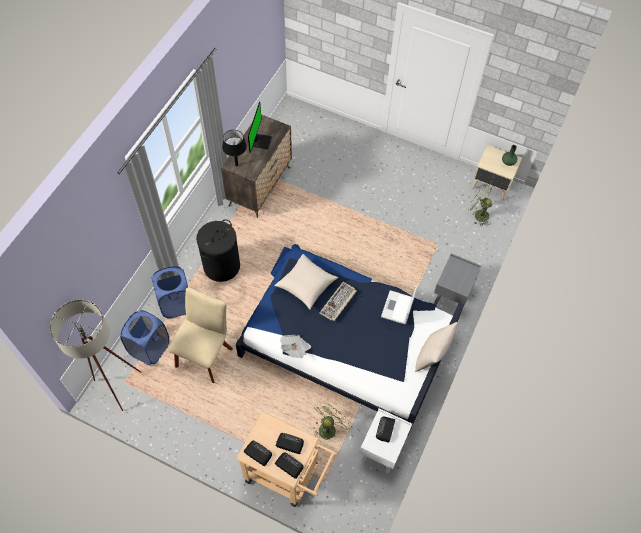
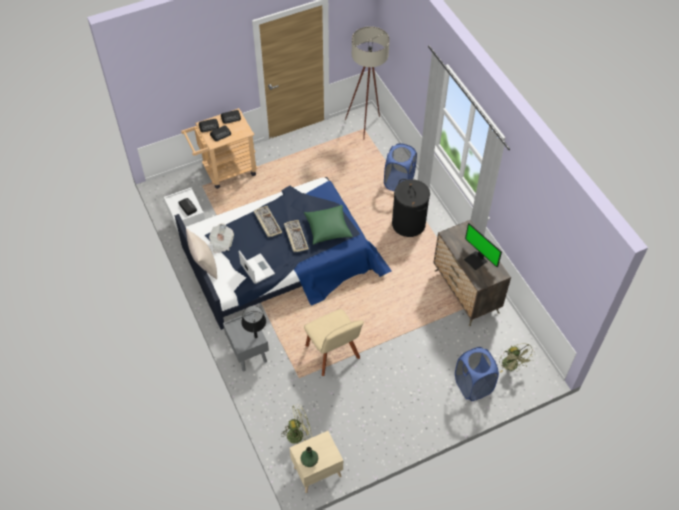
camera: 130 degrees right, 5 degrees down
blue laundry basket [120,310,169,365] -> blue laundry basket moved to [455,347,499,401]
beige chair [168,287,233,383] -> beige chair moved to [304,309,364,376]
black table lamp [222,130,247,167] -> black table lamp moved to [241,306,266,338]
beige pillow [274,254,338,310] -> green pillow [304,205,353,245]
newspaper [280,335,311,358] -> newspaper moved to [209,224,234,253]
green fan [314,401,351,440] -> green fan moved to [499,344,535,373]
none -> keyboard [254,206,282,237]

